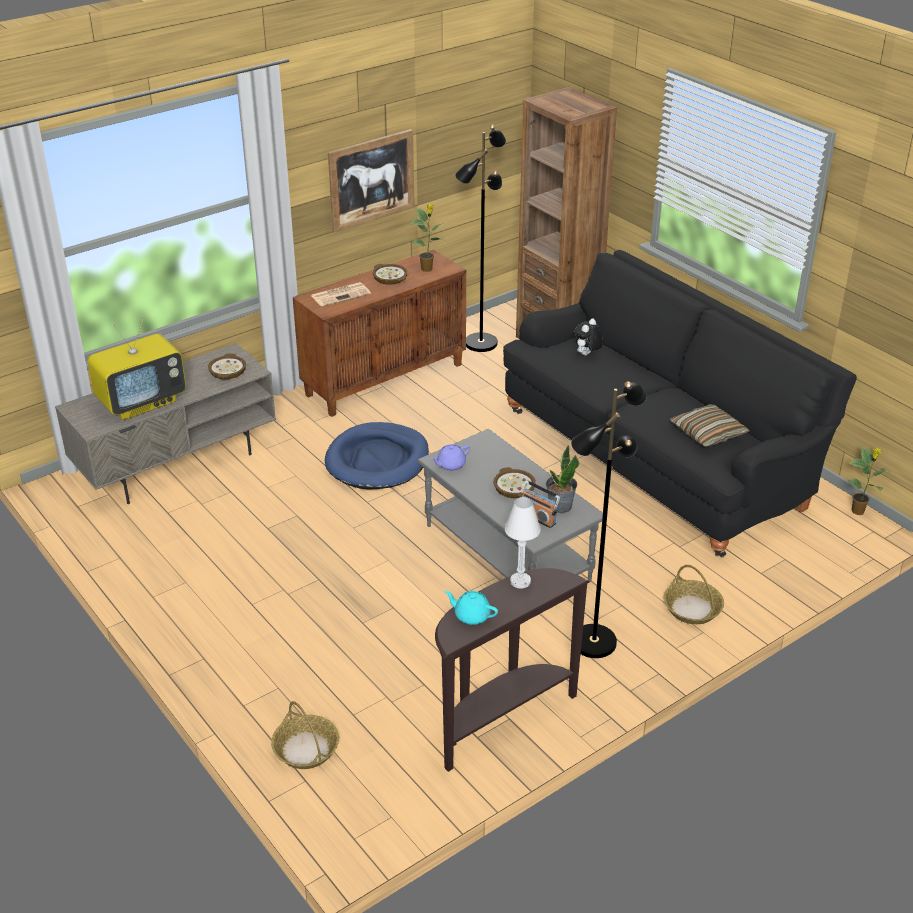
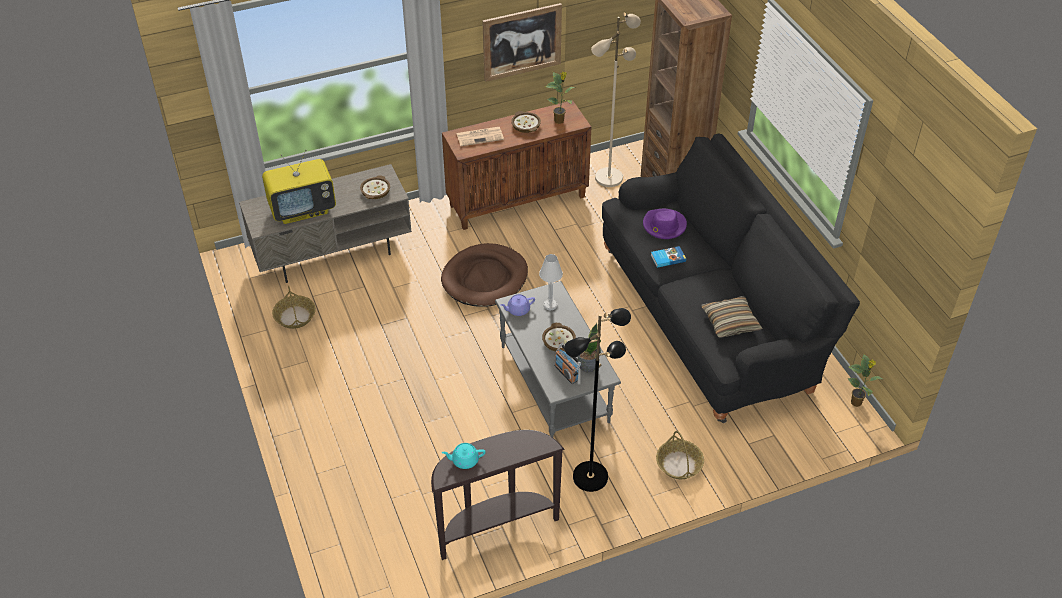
camera: 15 degrees right, 10 degrees up
basket [271,701,339,769] -> basket moved to [272,286,316,329]
blue dog bed [325,422,429,489] -> brown dog bed [441,243,528,307]
turquoise teapot [444,591,498,625] -> turquoise teapot turned 45 degrees counterclockwise [442,443,486,469]
black floor lamp [455,124,506,352] -> beige floor lamp [591,13,641,187]
white table lamp [505,497,541,588] -> white table lamp moved to [539,254,563,311]
plush toy [574,319,603,355] -> purple hat [643,209,687,239]
none -> book [651,246,686,268]

